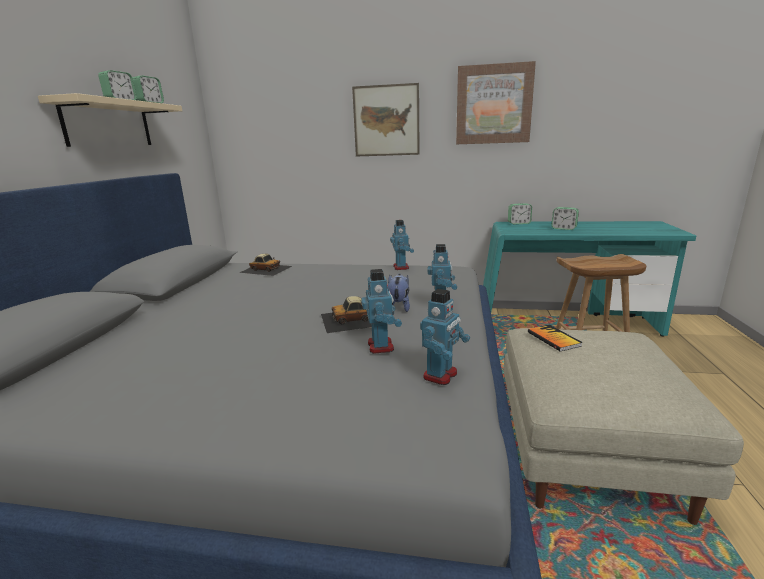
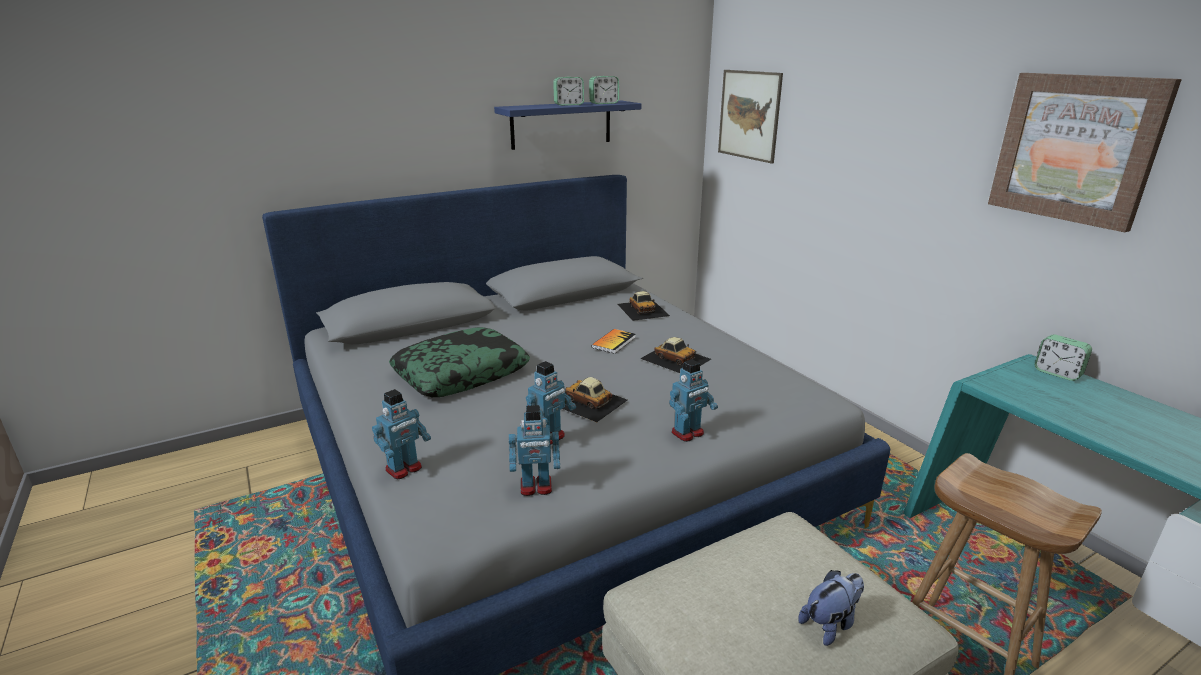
camera: 50 degrees right, 5 degrees up
beige shelf [38,93,182,147] -> blue shelf [494,101,641,150]
picture [352,83,420,156] -> picture moved to [718,70,783,164]
plush toy [387,274,410,312] -> plush toy moved to [798,570,864,646]
toy robot [390,220,414,270] -> toy robot moved to [372,389,431,479]
book [528,325,583,352] -> book moved to [592,329,636,354]
alarm clock [551,207,579,230] -> none
none -> pillow [389,327,530,397]
none -> toy car [640,337,711,373]

